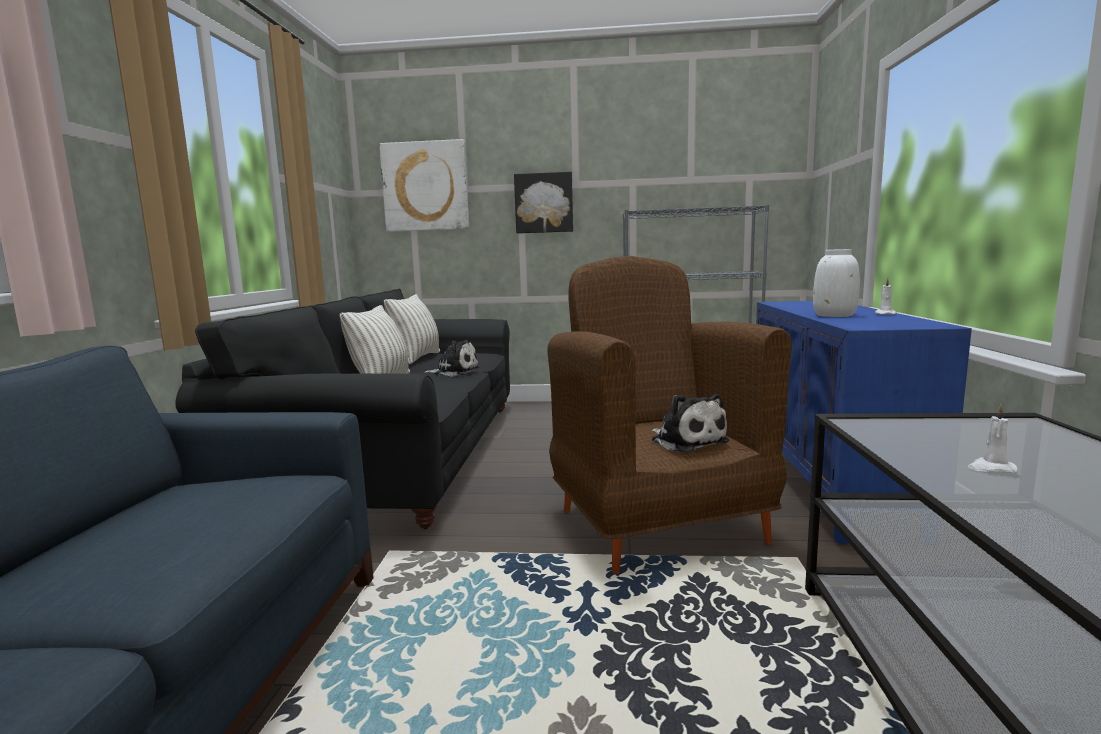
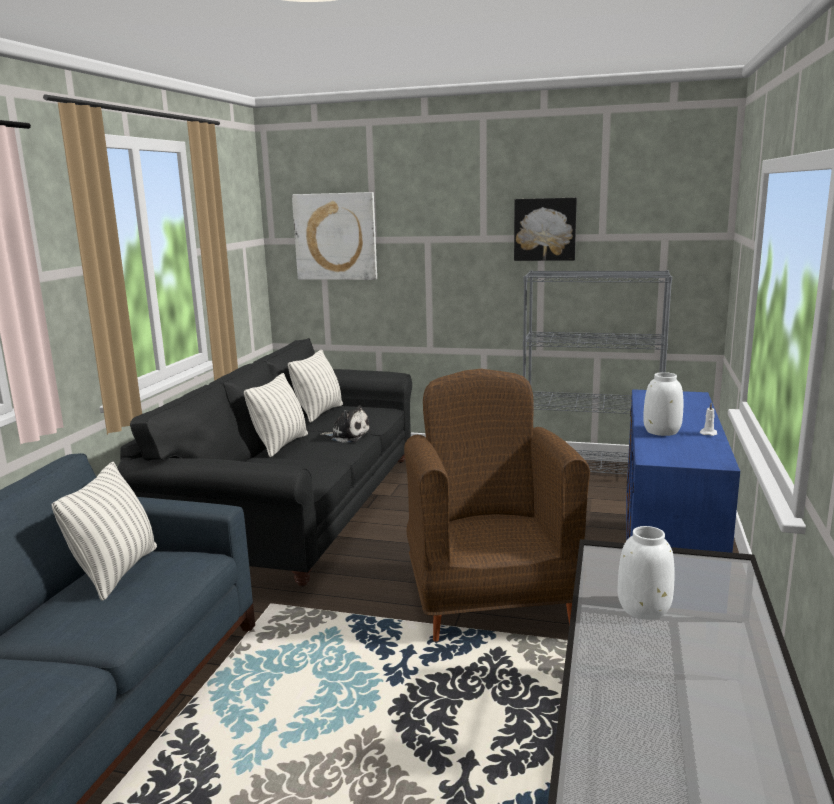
camera: 10 degrees right, 5 degrees up
picture [514,172,573,233] -> picture moved to [514,198,577,261]
plush toy [651,394,729,453] -> none
white candle [968,405,1018,473] -> white vase [618,526,674,620]
none -> pillow [51,462,157,601]

